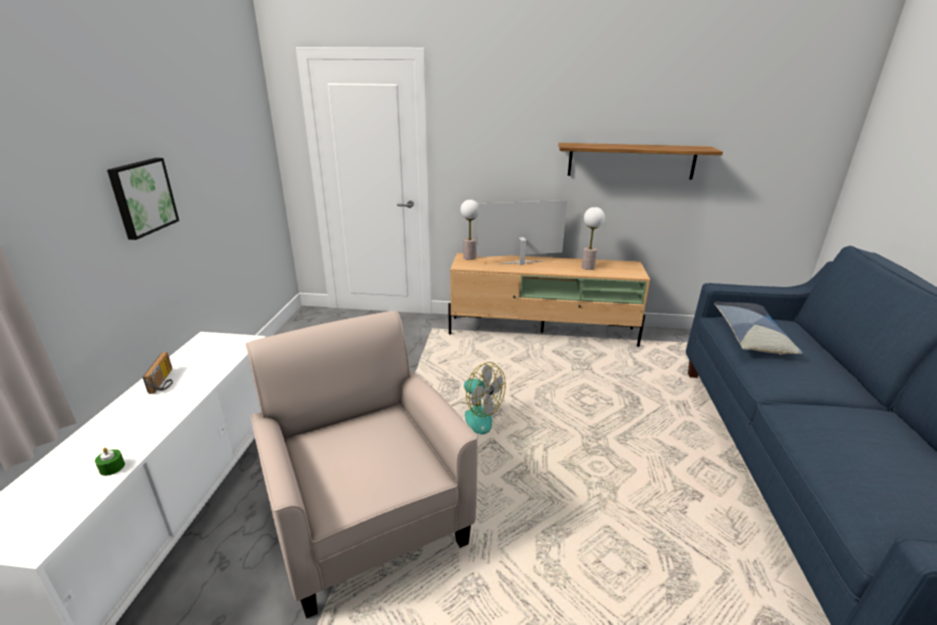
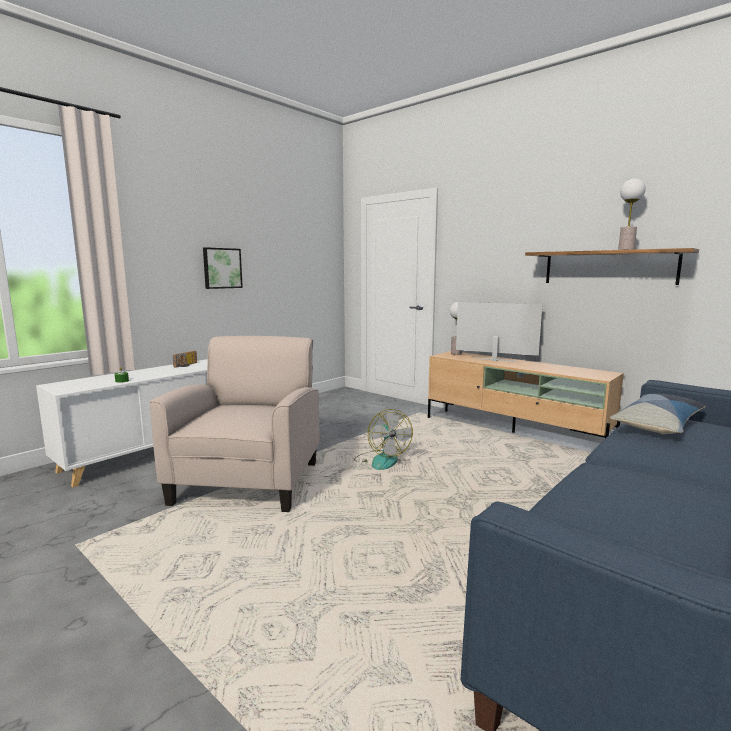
camera: 35 degrees right, 15 degrees down
table lamp [582,207,605,270] -> table lamp moved to [618,178,646,250]

